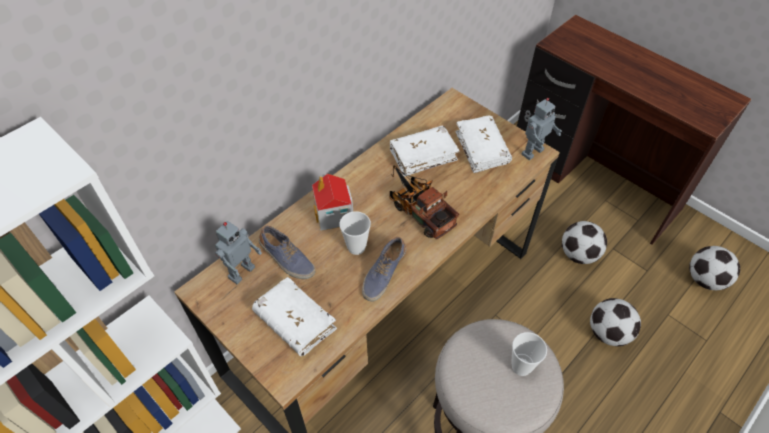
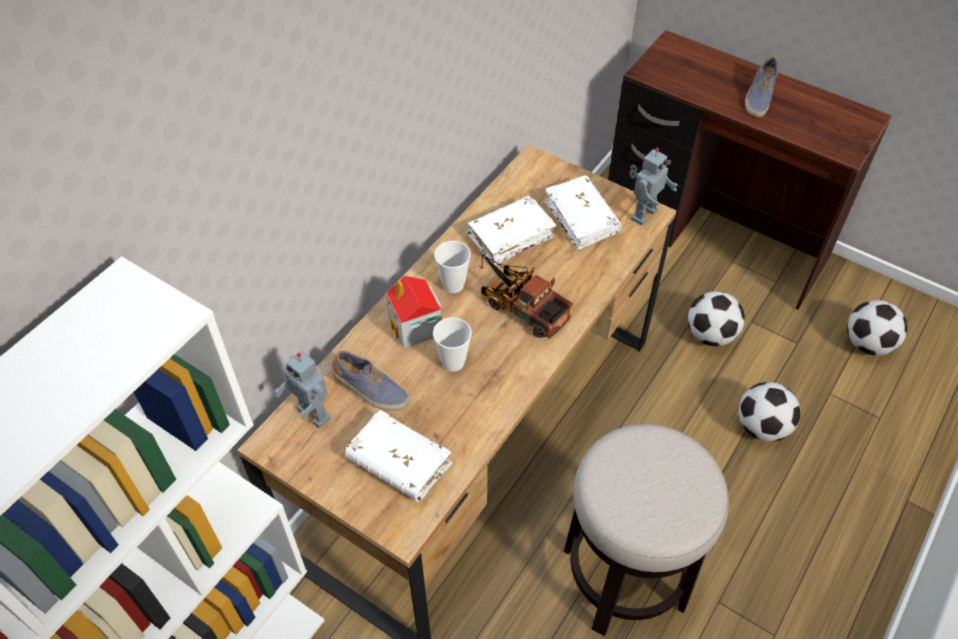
camera: 10 degrees left, 0 degrees up
toy robot [215,221,262,284] -> toy robot turned 105 degrees clockwise [274,351,331,428]
shoe [362,237,406,301] -> shoe moved to [745,56,779,117]
cup [511,332,547,376] -> cup moved to [434,241,471,293]

